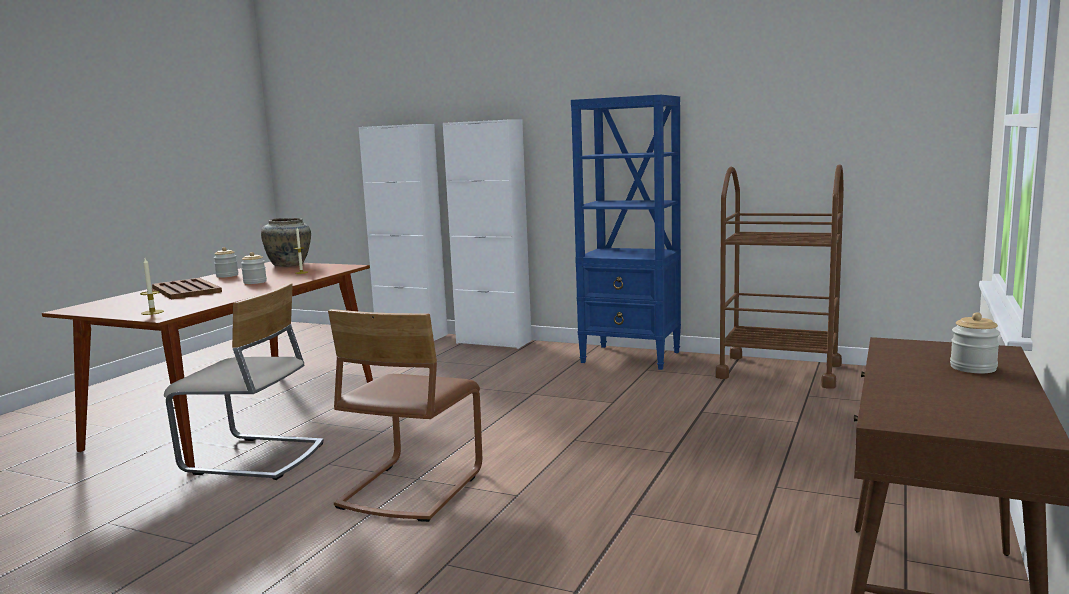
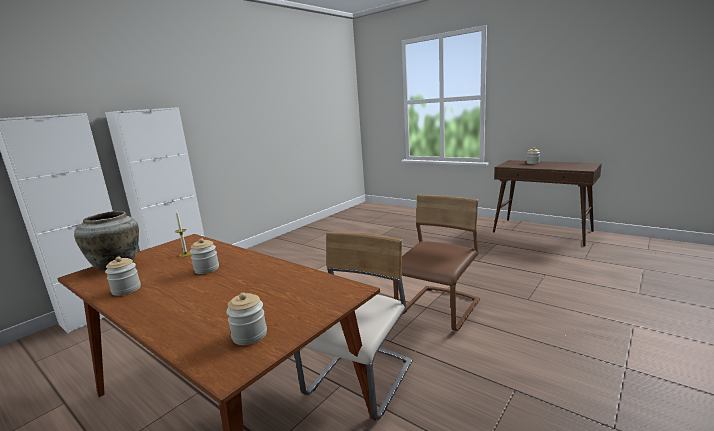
camera: 75 degrees left, 5 degrees up
candle [140,258,164,315] -> none
brown tray [152,278,222,299] -> none
brown chair [328,309,482,522] -> brown chair turned 90 degrees counterclockwise [393,195,480,331]
blue bookcase [571,95,681,370] -> none
brown cart [715,164,844,389] -> none
none -> jar [226,293,267,345]

